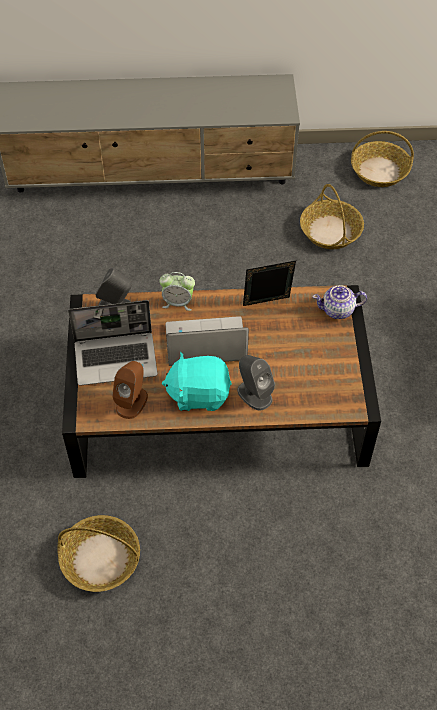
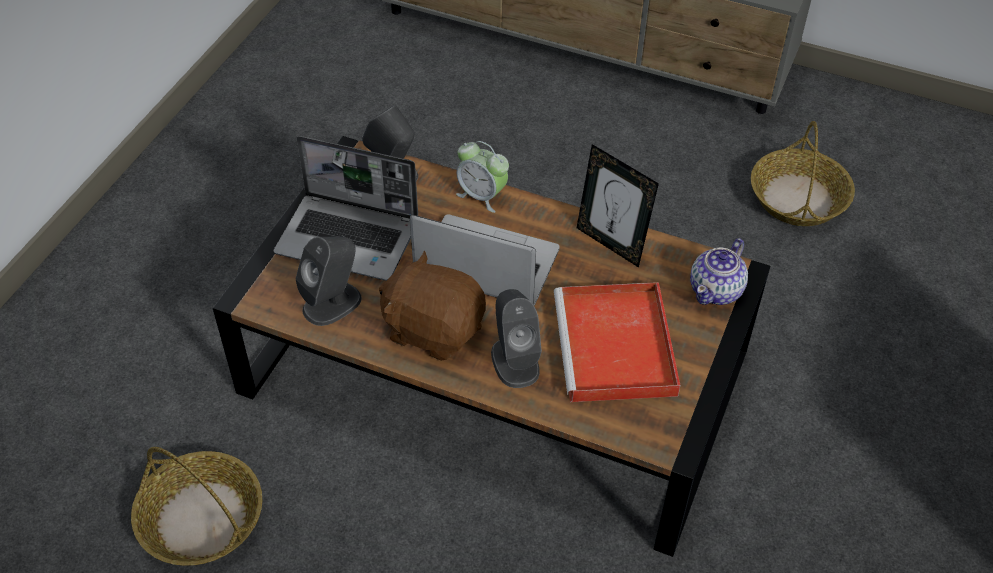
camera: 25 degrees right, 5 degrees down
brown speaker [112,361,148,419] -> grey speaker [295,236,362,326]
turquoise plush toy [162,352,232,411] -> brown plush toy [379,251,486,361]
picture frame [243,261,296,306] -> picture frame turned 150 degrees counterclockwise [577,144,659,268]
teapot [312,285,367,319] -> teapot turned 75 degrees counterclockwise [690,238,748,305]
basket [351,131,414,187] -> none
none -> red tray [554,282,680,402]

